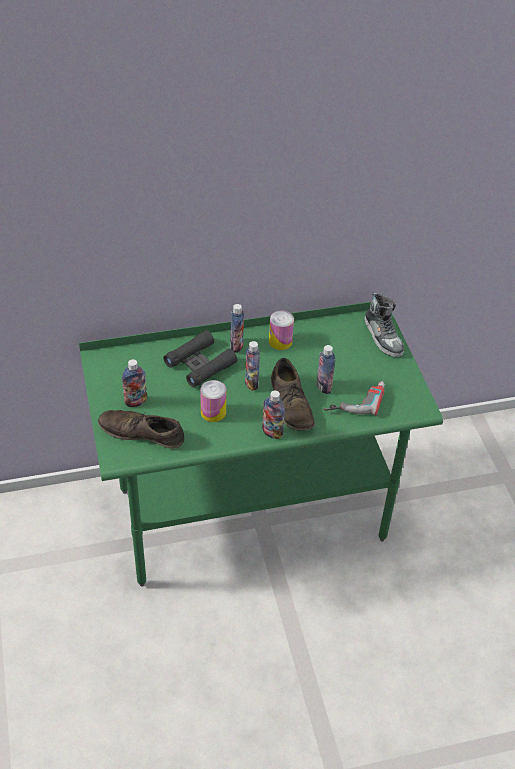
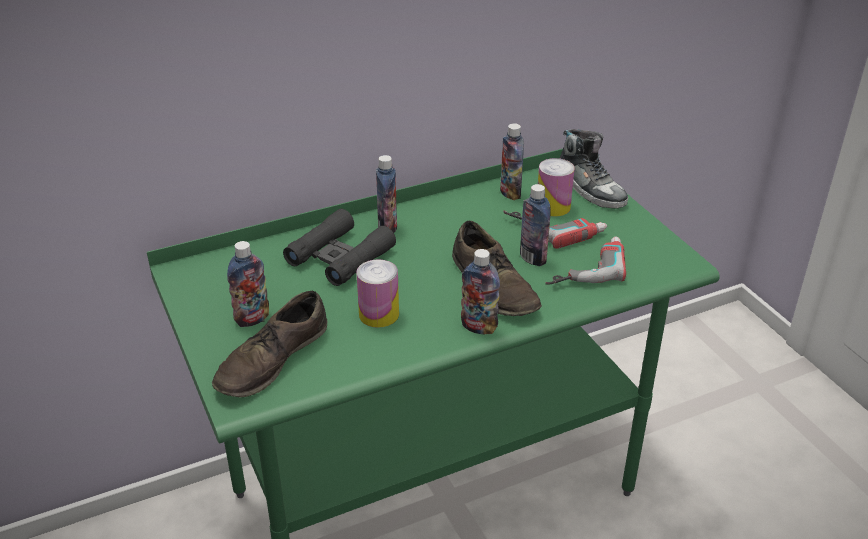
camera: 10 degrees left, 10 degrees down
brown shoe [98,410,185,449] -> brown shoe turned 60 degrees counterclockwise [212,291,327,397]
bottle [245,341,260,391] -> bottle moved to [500,123,524,200]
can [269,310,294,350] -> can moved to [538,158,575,217]
none -> power drill [503,210,607,249]

